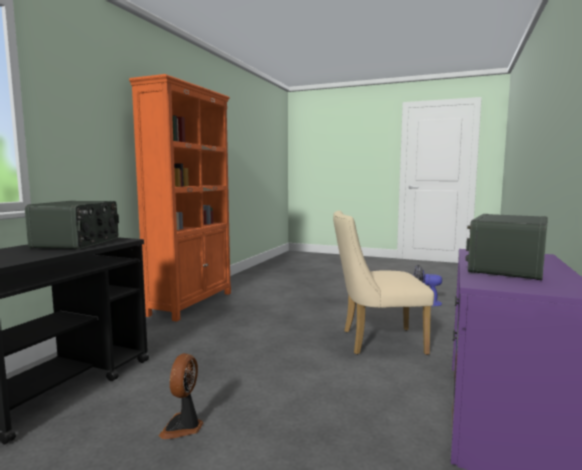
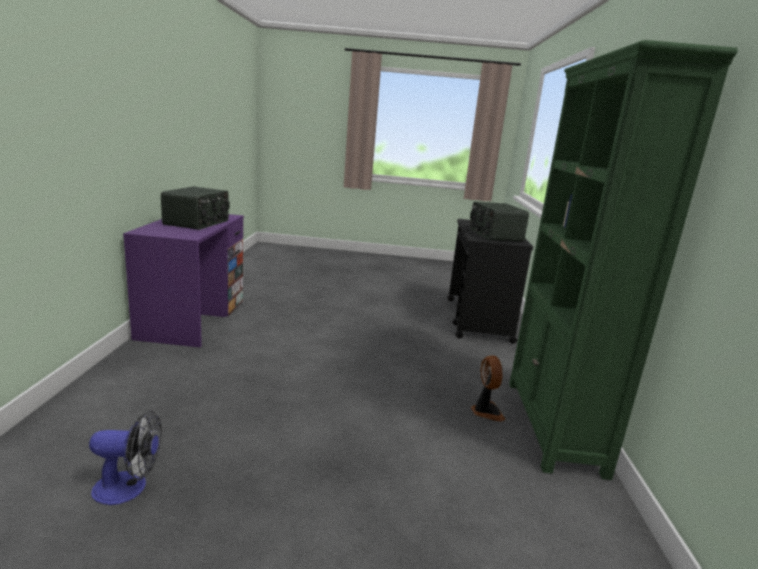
camera: 160 degrees right, 10 degrees up
orange bookcase [129,74,231,322] -> green bookcase [509,40,738,480]
fan [159,353,203,439] -> fan moved to [471,356,506,421]
beige chair [333,211,434,355] -> none

